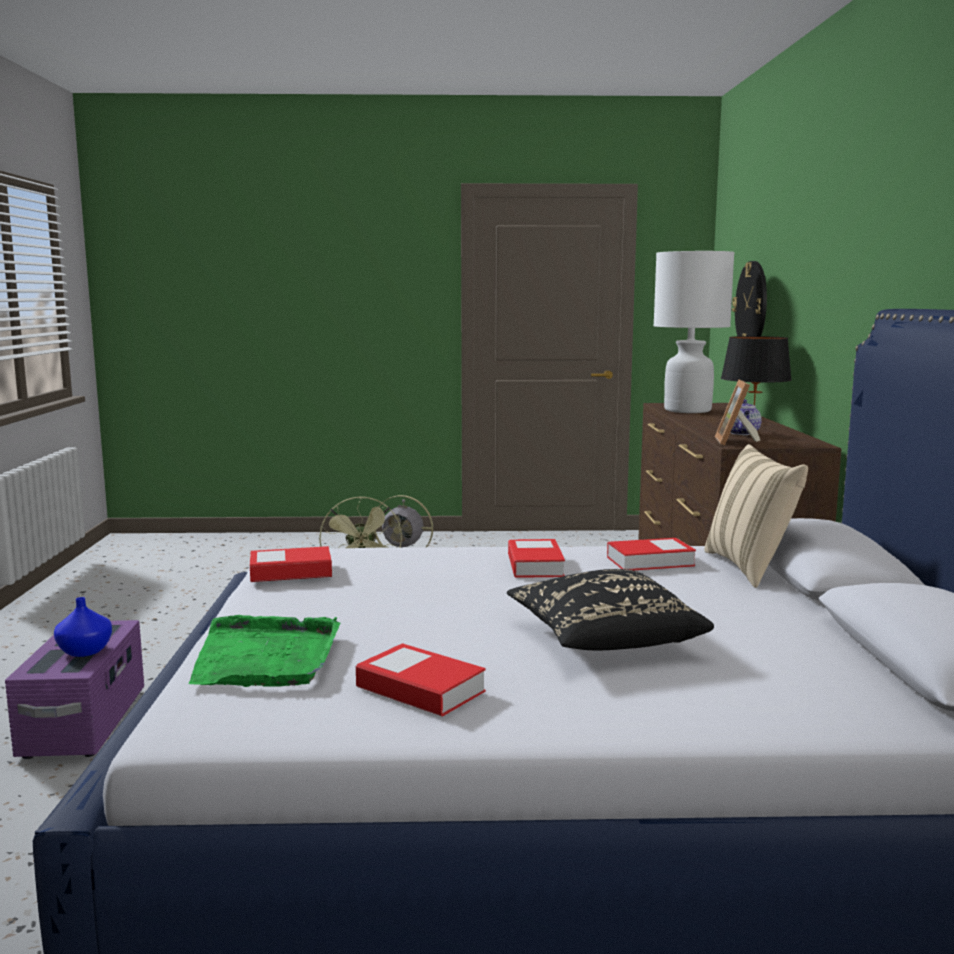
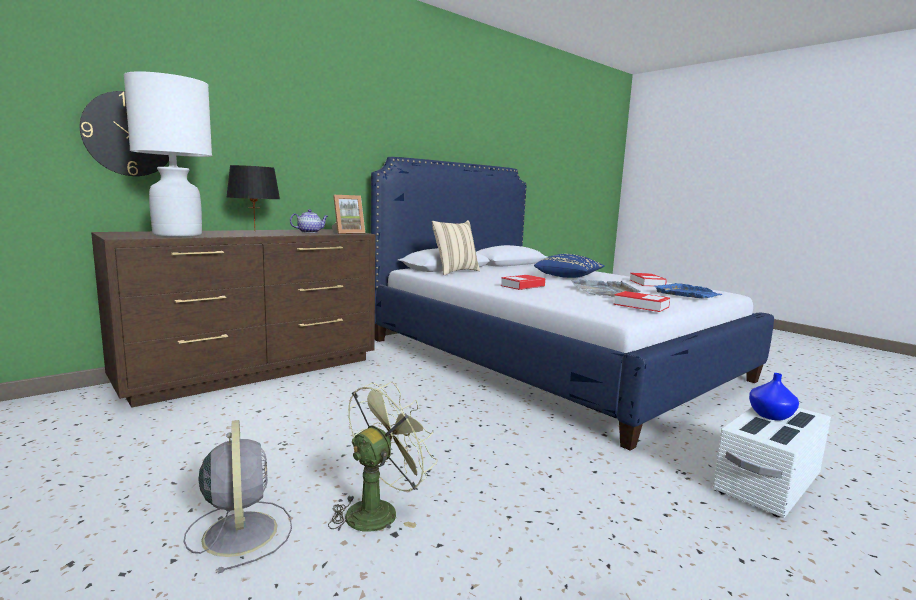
camera: 130 degrees left, 0 degrees up
purple storage box [5,620,144,759] -> white storage box [712,407,831,518]
green tray [188,615,340,687] -> blue tray [654,283,722,298]
black pillow [507,569,714,650] -> blue pillow [534,254,605,278]
book [607,538,696,570] -> none
none -> grey tray [571,279,641,297]

